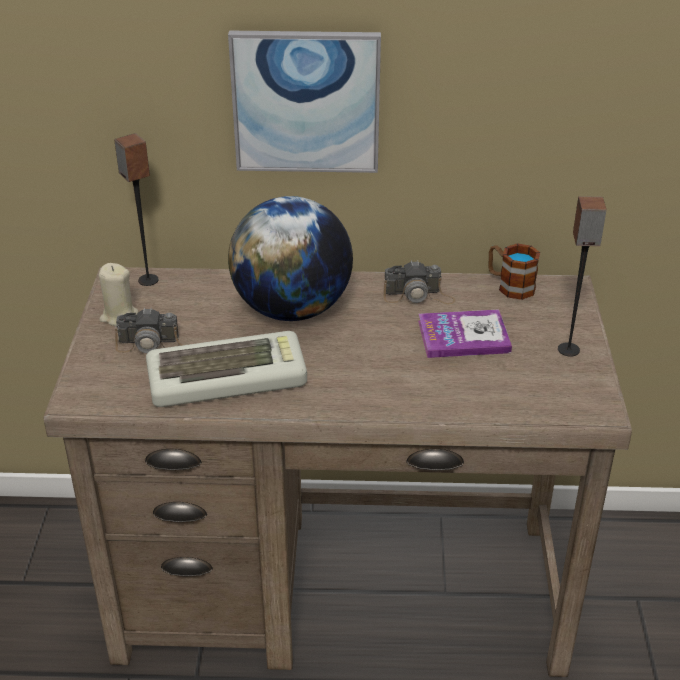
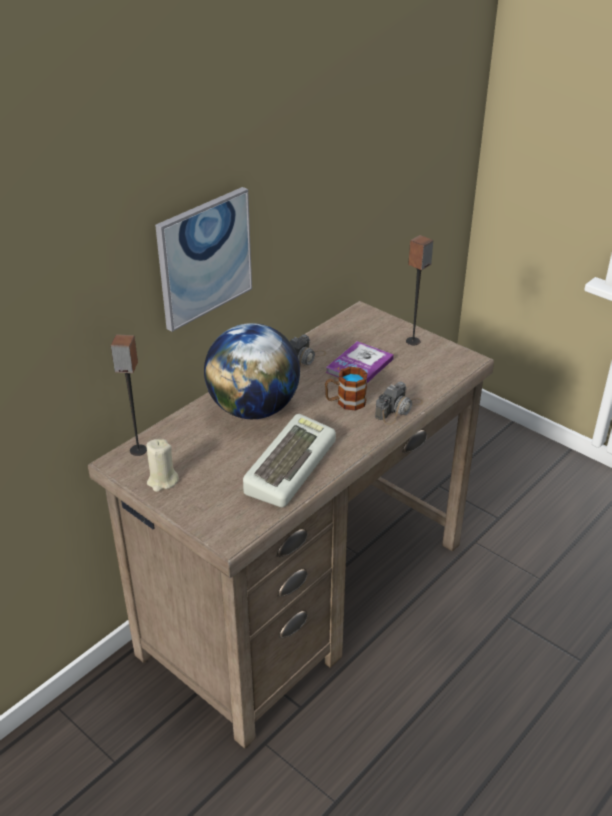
camera: 50 degrees left, 0 degrees up
camera [115,308,182,353] -> camera moved to [375,382,423,425]
mug [488,244,540,300] -> mug moved to [325,367,368,411]

